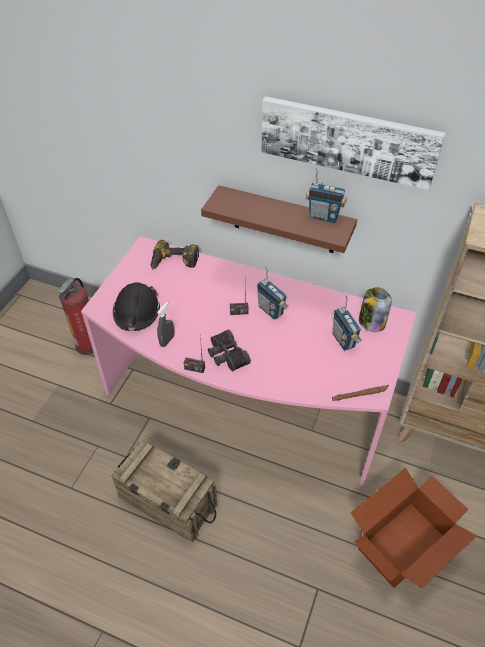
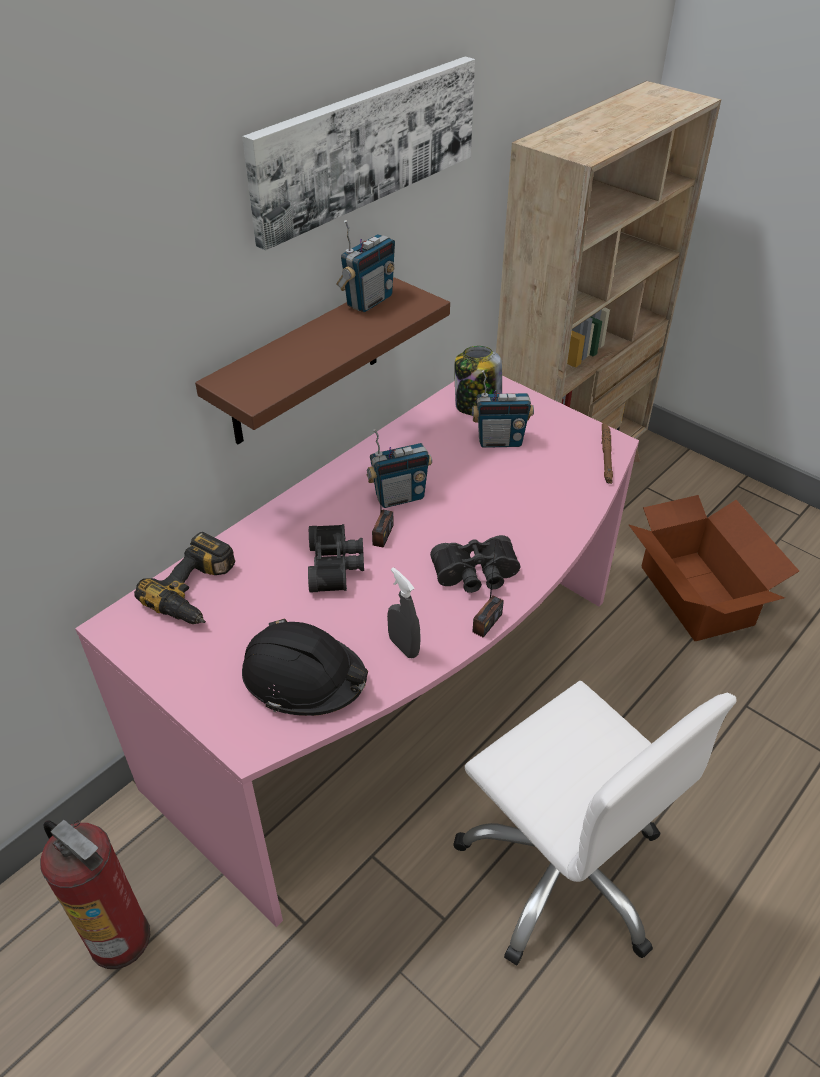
camera: 70 degrees left, 5 degrees down
crate [111,440,217,542] -> white office chair [453,681,736,965]
none -> black binoculars [308,524,364,593]

